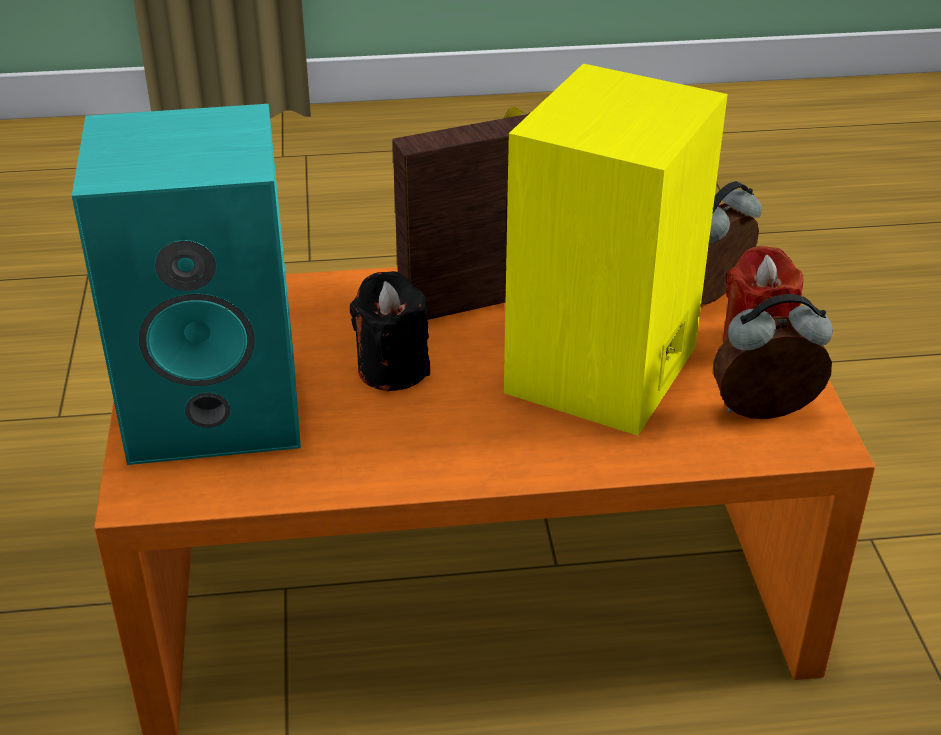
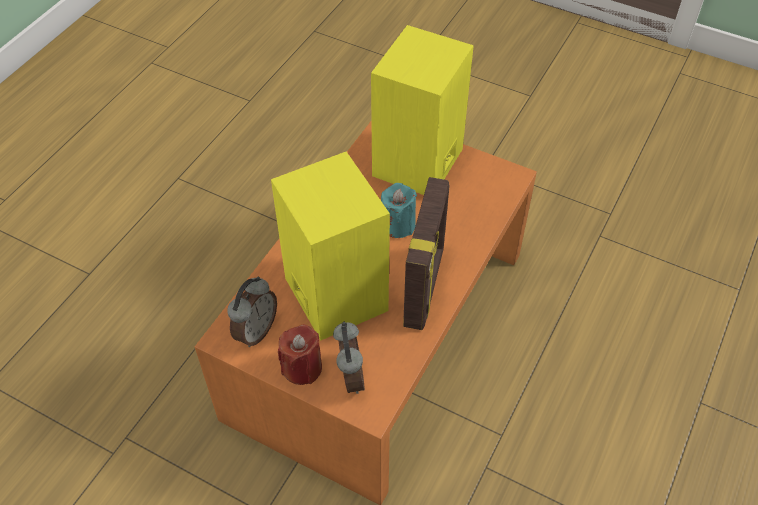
camera: 125 degrees right, 15 degrees up
turquoise speaker [72,104,301,465] -> yellow speaker [371,25,474,195]
black candle [350,271,430,391] -> turquoise candle [381,183,417,238]

